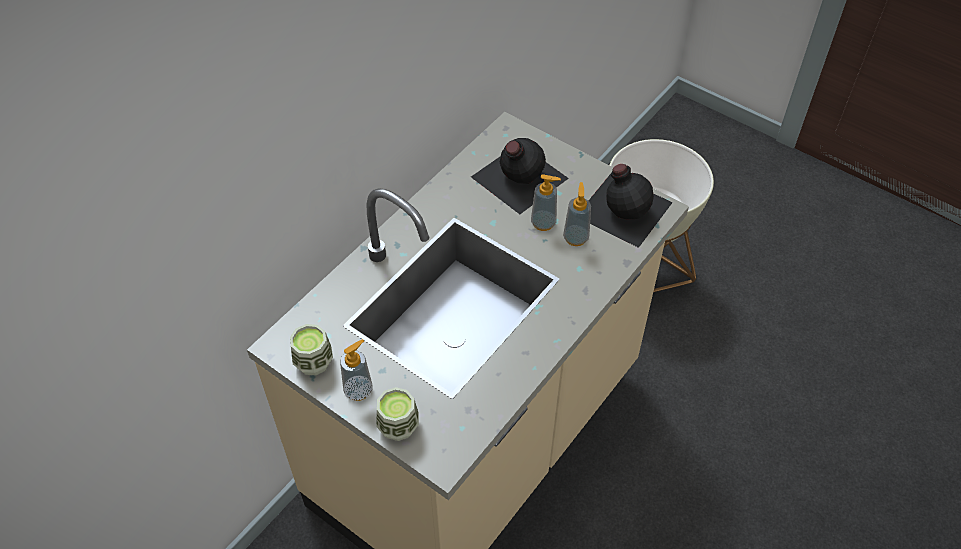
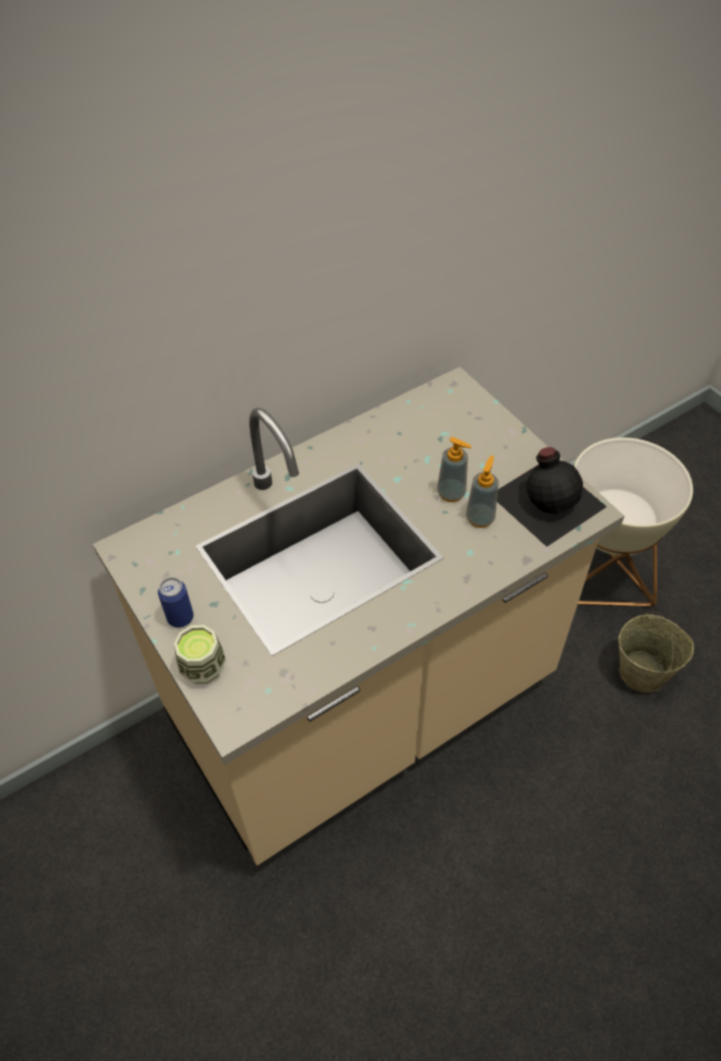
camera: 20 degrees right, 0 degrees up
cup [290,324,333,375] -> none
soap dispenser [340,339,373,401] -> can [158,577,194,628]
black bottle [471,138,569,214] -> none
none -> beige bucket [618,611,694,693]

